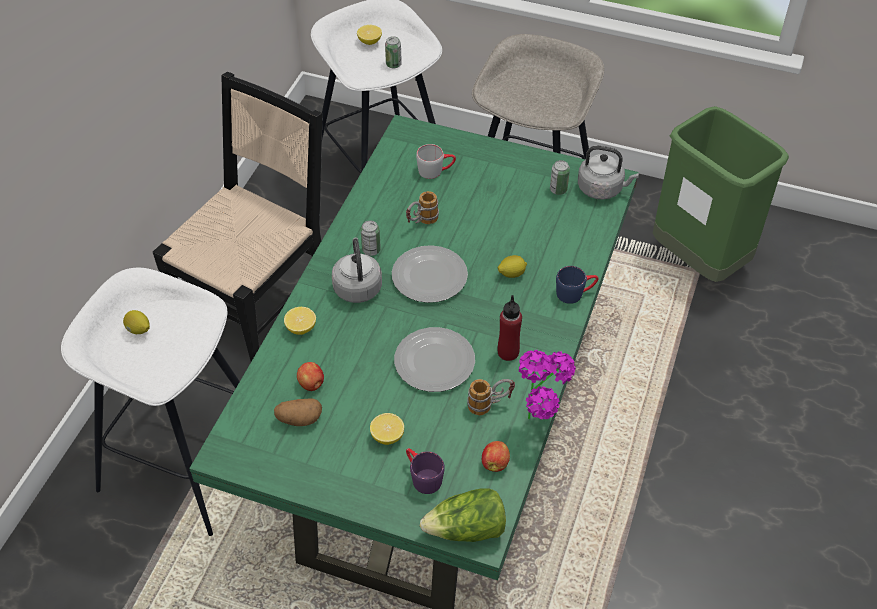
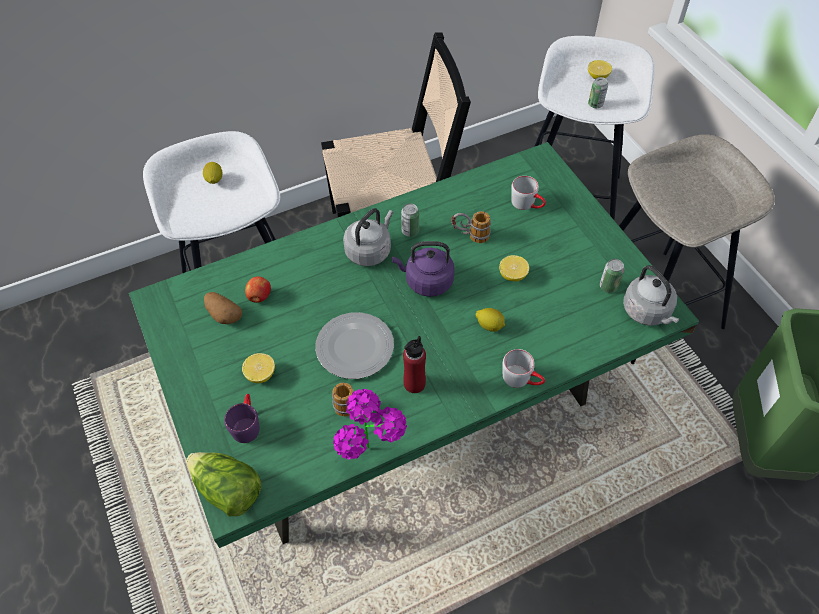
camera: 45 degrees right, 5 degrees up
lemon [284,307,316,335] -> lemon moved to [499,255,529,281]
plate [392,245,468,303] -> purple kettle [392,241,455,297]
apple [482,441,510,472] -> none
blue mug [556,266,598,304] -> grey mug [502,349,545,388]

